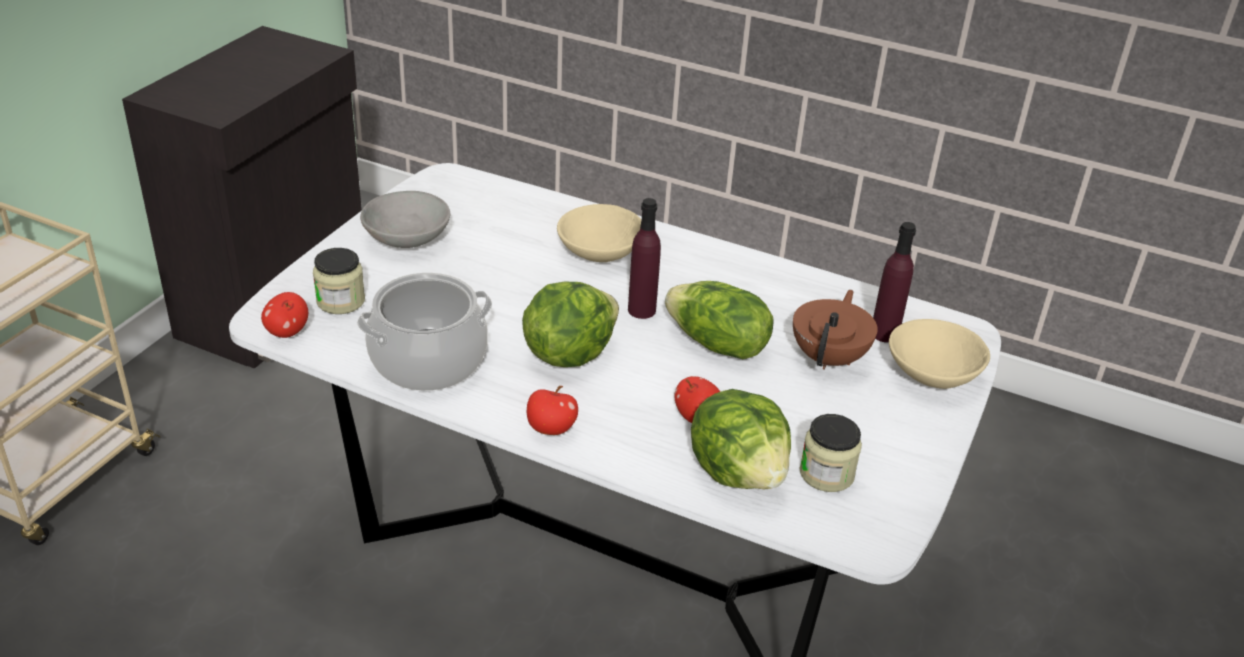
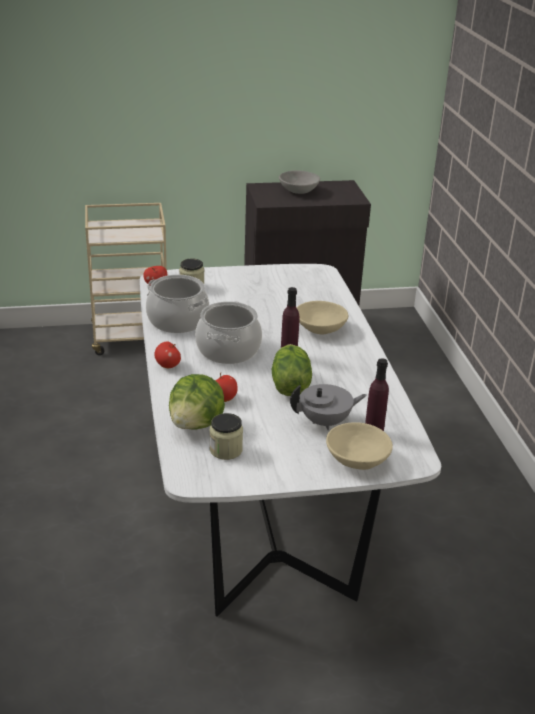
camera: 55 degrees right, 5 degrees down
grey bowl [360,191,450,248] -> grey bowl moved to [279,170,320,194]
lettuce [522,282,619,367] -> cooking pot [195,301,262,364]
brown teapot [793,290,878,370] -> grey teapot [290,384,367,430]

